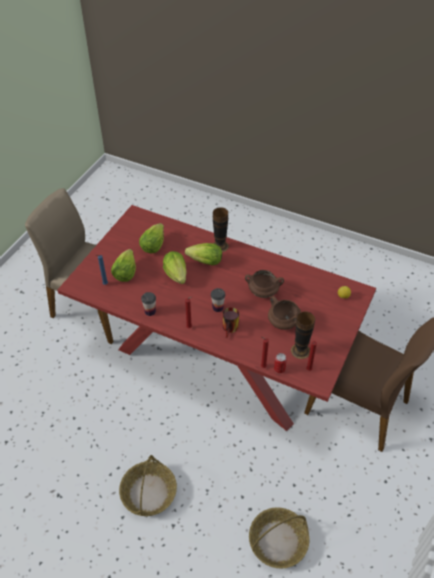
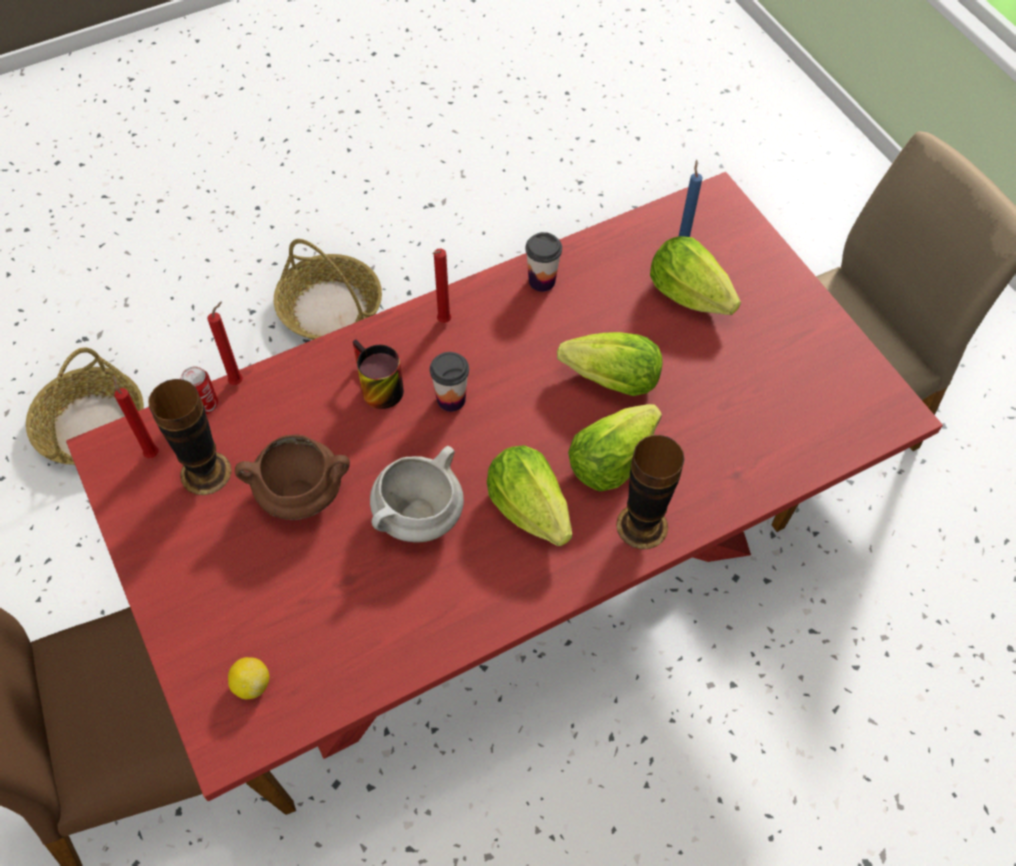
camera: 125 degrees right, 10 degrees up
lettuce [139,223,164,253] -> lettuce moved to [487,445,572,546]
brown cooking pot [245,270,284,298] -> white cooking pot [370,446,464,543]

